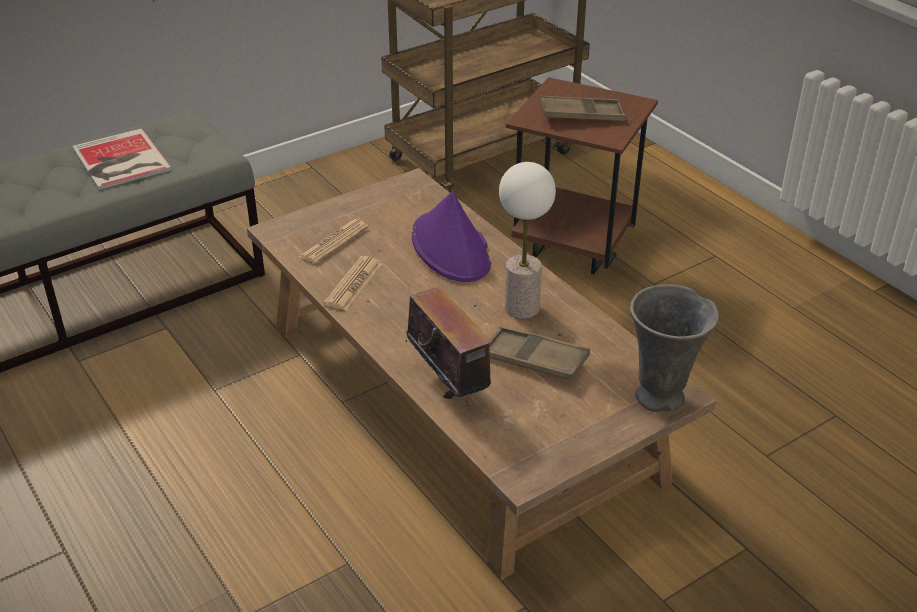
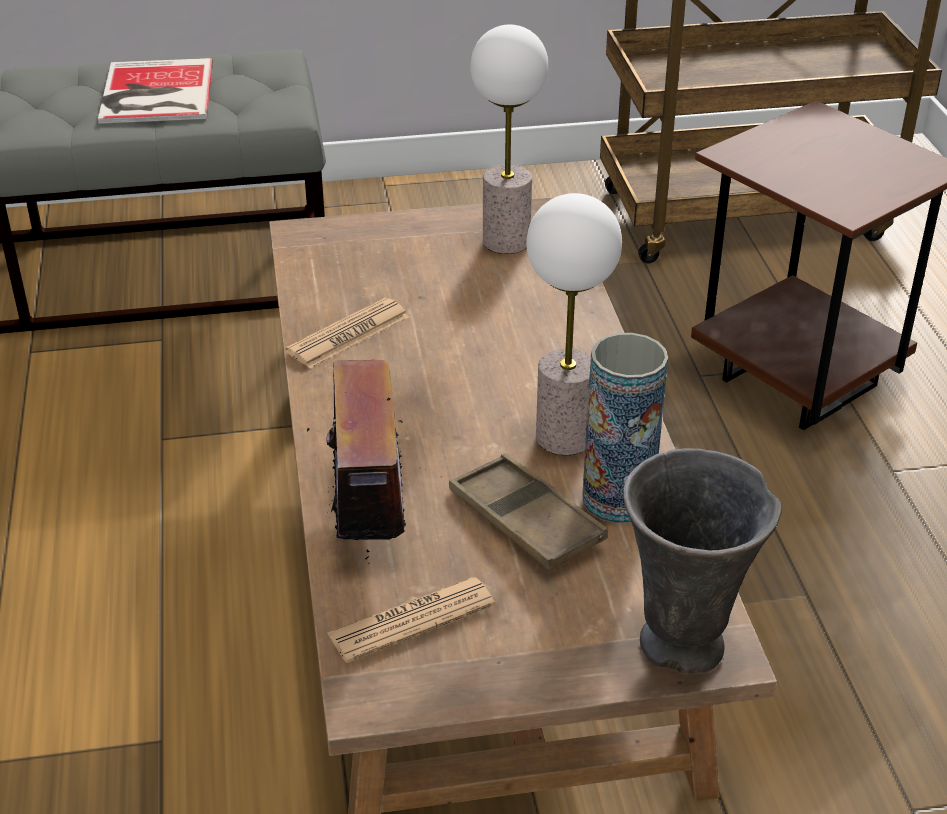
camera: 25 degrees right, 0 degrees up
newspaper [298,219,369,264] -> newspaper moved to [327,577,495,663]
purple hat [412,191,491,282] -> none
brown tray [540,96,626,121] -> none
none -> table lamp [470,25,548,254]
none -> vase [582,333,668,523]

